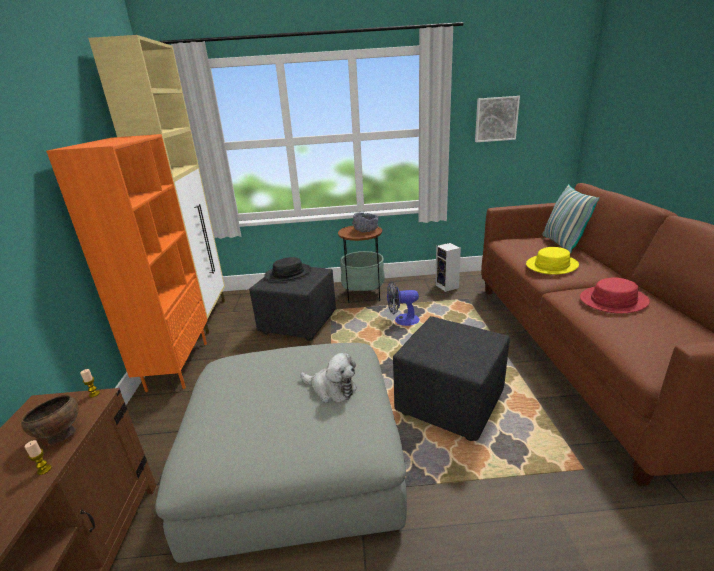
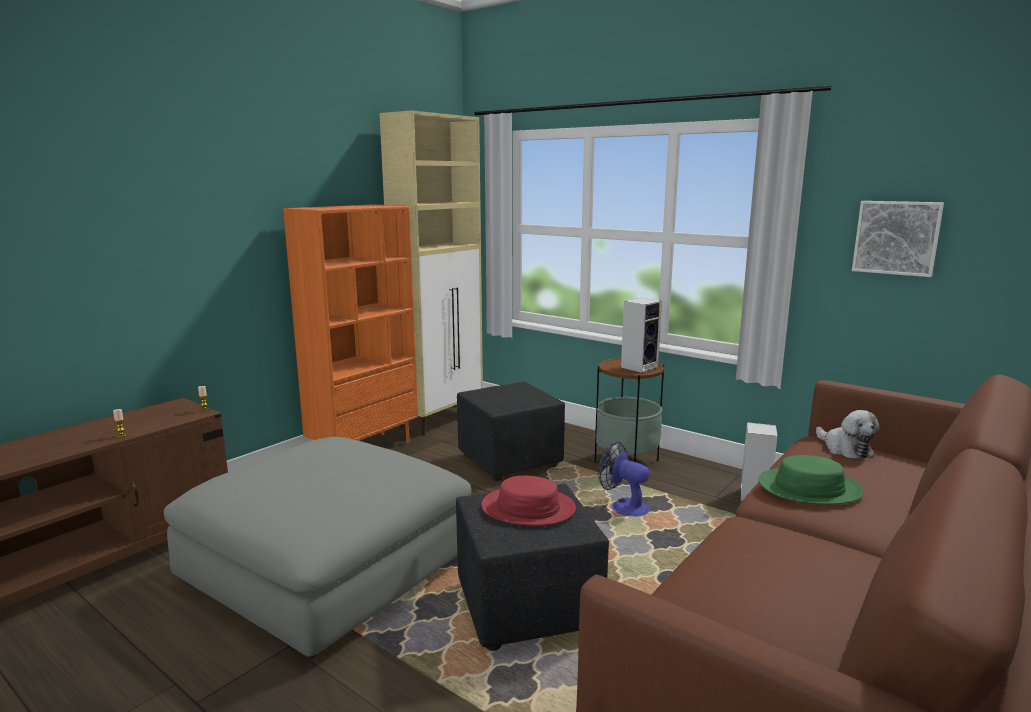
camera: 40 degrees right, 10 degrees down
brown bowl [21,395,79,445] -> none
black hat [264,257,312,281] -> none
plush toy [300,353,357,403] -> plush toy moved to [816,410,880,459]
grey bowl [352,212,379,232] -> speaker [621,298,662,373]
yellow hat [526,247,579,275] -> green hat [759,455,863,505]
pillow [542,184,599,253] -> none
red hat [580,277,650,313] -> red hat moved to [481,476,576,526]

